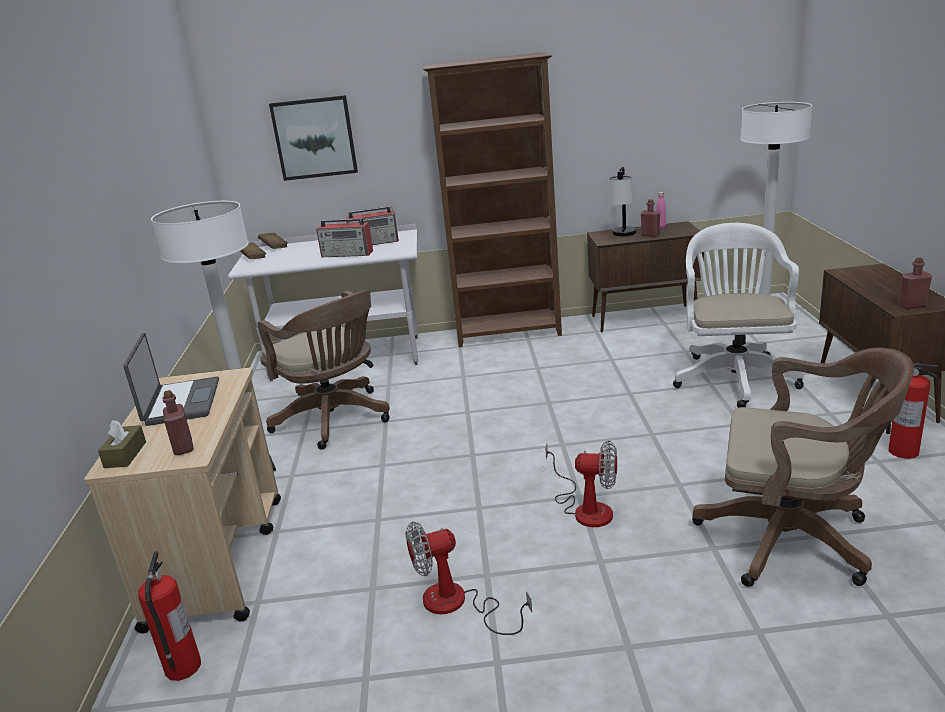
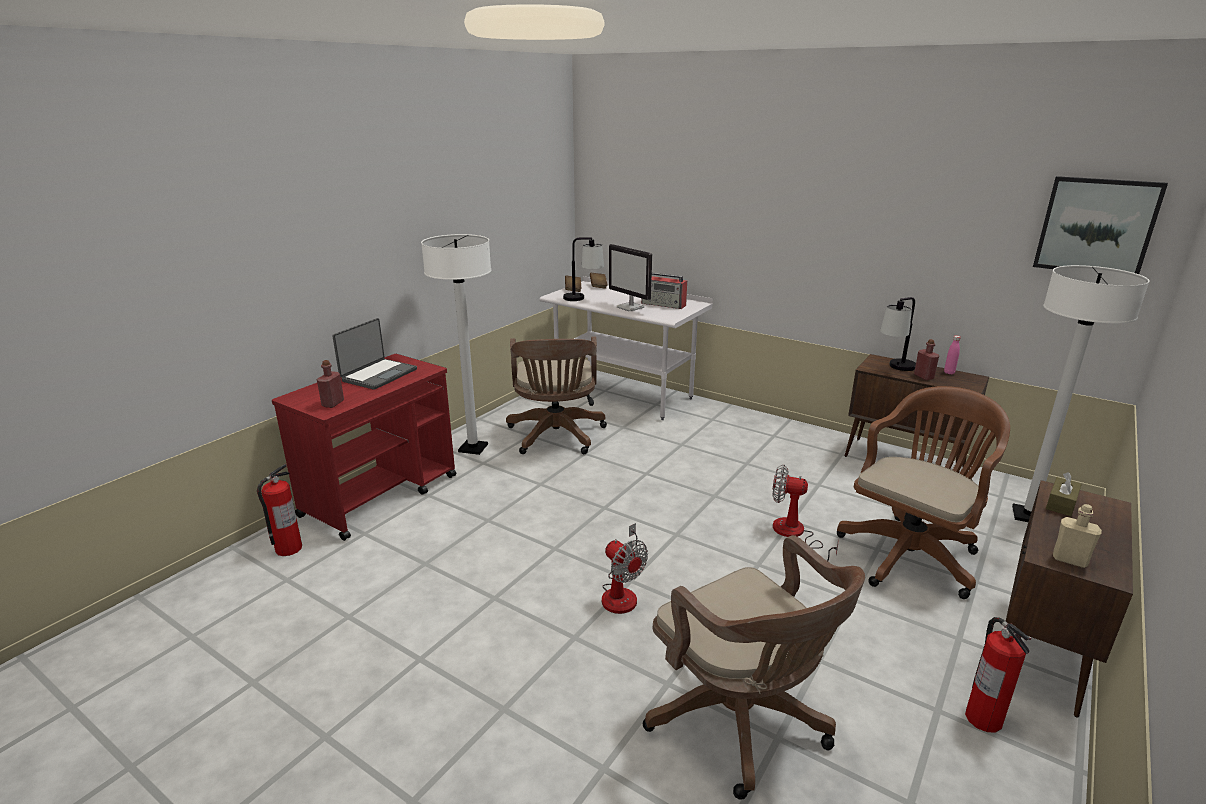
camera: 35 degrees right, 0 degrees up
beige cart [84,367,281,633] -> red cart [272,354,456,541]
brown tissue box [98,420,146,468] -> brown tissue box moved to [1046,472,1082,516]
picture [269,95,358,181] -> picture moved to [1033,176,1168,274]
radio [316,218,373,257] -> monitor [609,244,652,311]
fan [406,522,532,635] -> fan moved to [772,464,839,561]
brown bookcase [423,52,562,347] -> none
white office chair [673,223,804,408] -> brown office chair [837,386,1010,599]
red bottle [899,258,932,309] -> beige bottle [1053,504,1102,568]
none -> table lamp [563,237,604,301]

